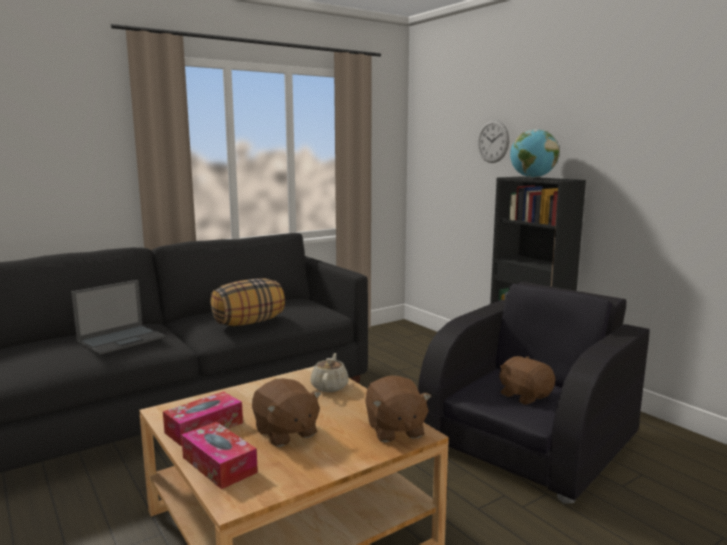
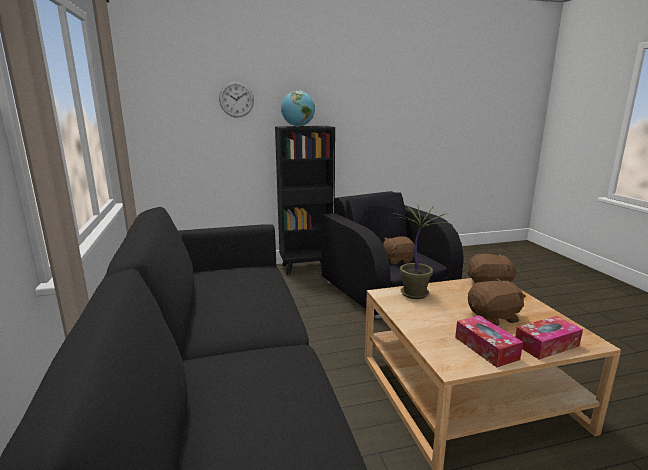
camera: 70 degrees left, 5 degrees up
laptop [71,280,166,355] -> none
pillow [211,279,285,326] -> none
beige teapot [311,353,349,392] -> potted plant [394,205,453,299]

